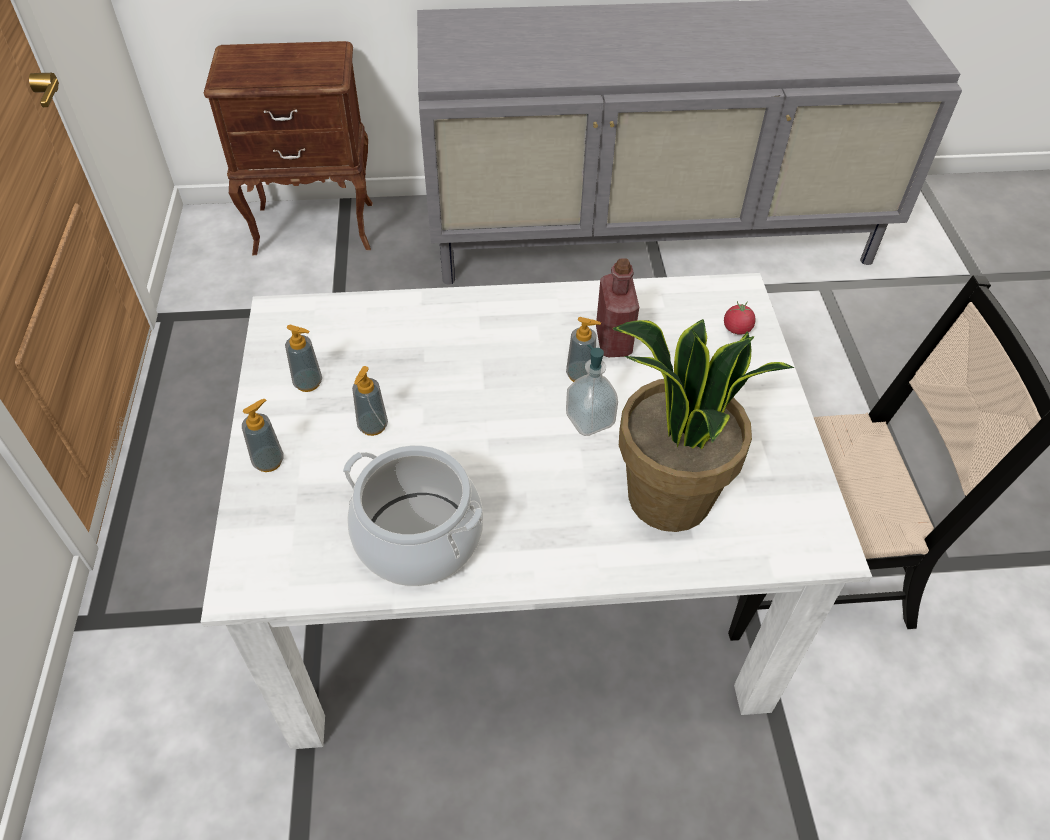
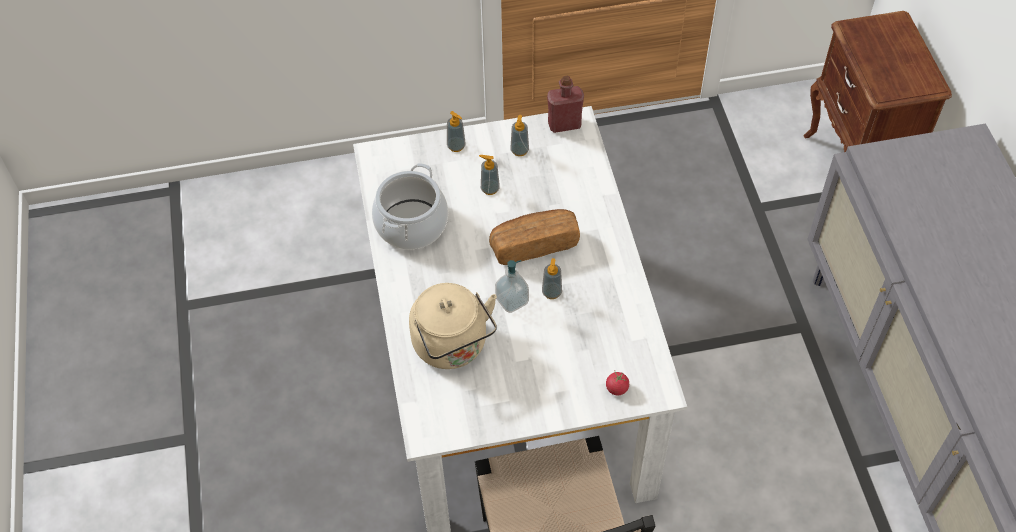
camera: 85 degrees right, 5 degrees up
red bottle [596,258,639,357] -> red bottle moved to [547,76,584,133]
potted plant [613,319,795,532] -> beige kettle [409,283,497,369]
none -> bread [489,209,580,265]

